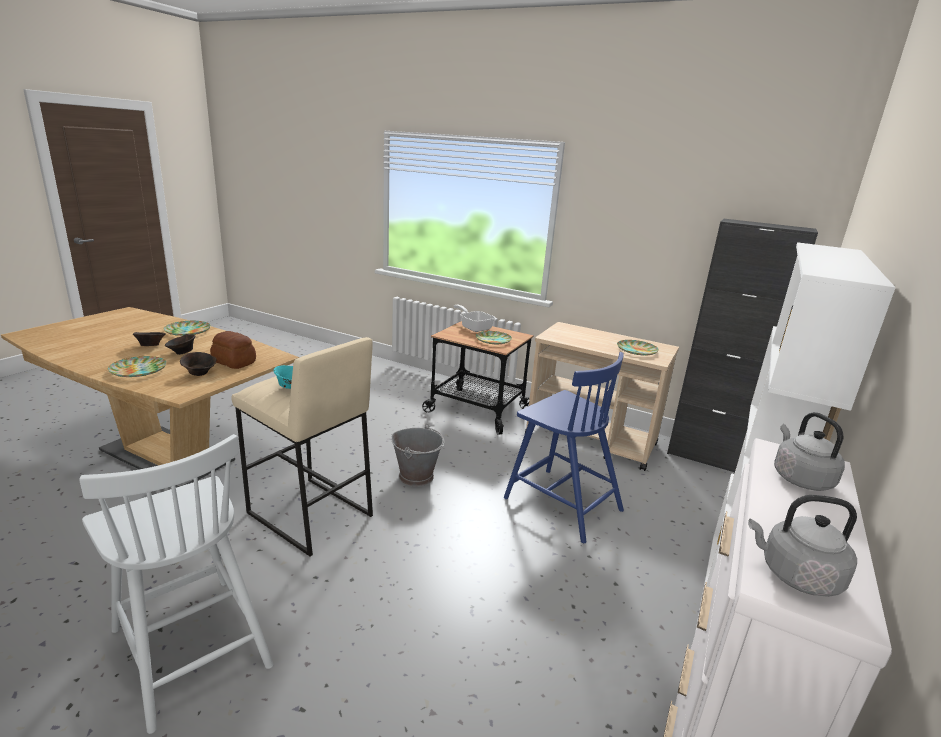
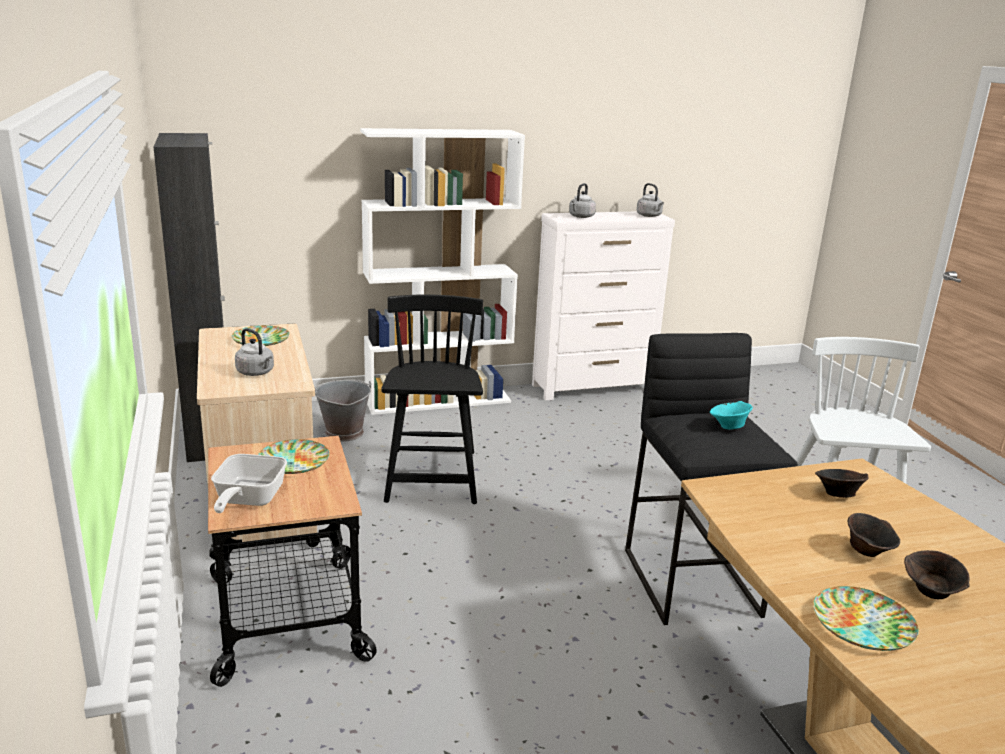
camera: 135 degrees left, 0 degrees up
plate [108,356,167,377] -> none
bread [210,331,256,369] -> none
beige stool [231,337,373,557] -> black stool [625,333,798,625]
grey bucket [391,424,445,487] -> grey bucket moved to [315,380,372,442]
blue chair [504,352,624,543] -> black chair [381,295,483,504]
none -> grey kettle [235,328,274,376]

